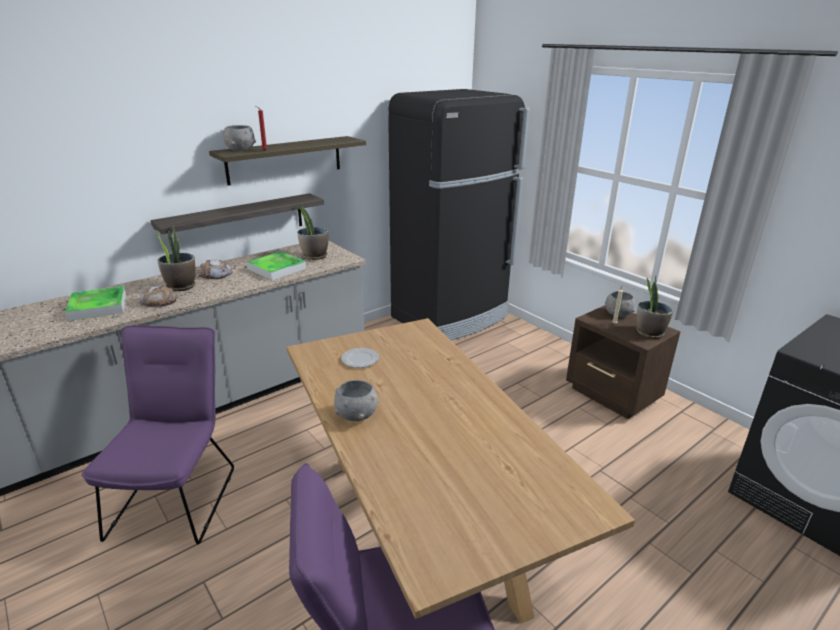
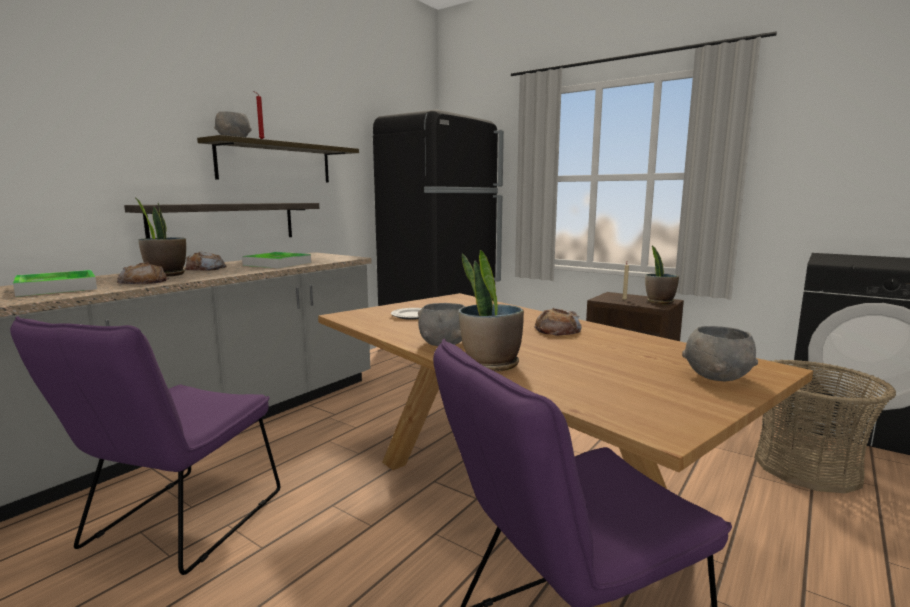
camera: 15 degrees left, 15 degrees down
purple chair [82,325,234,544] -> purple chair turned 150 degrees counterclockwise [10,316,280,575]
potted plant [297,204,328,260] -> potted plant moved to [459,250,524,371]
grey bowl [605,291,635,317] -> grey bowl moved to [682,326,758,381]
none -> bread [534,308,582,336]
none -> basket [754,360,896,493]

